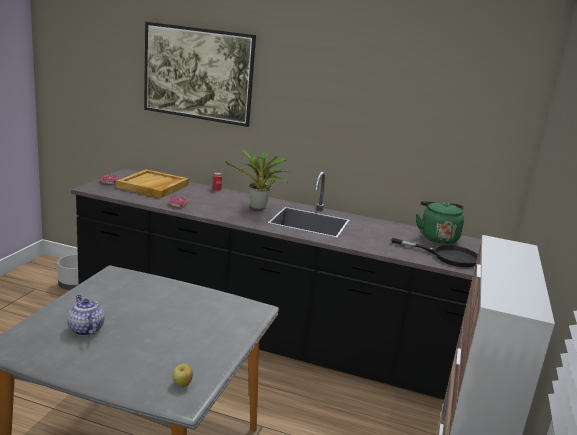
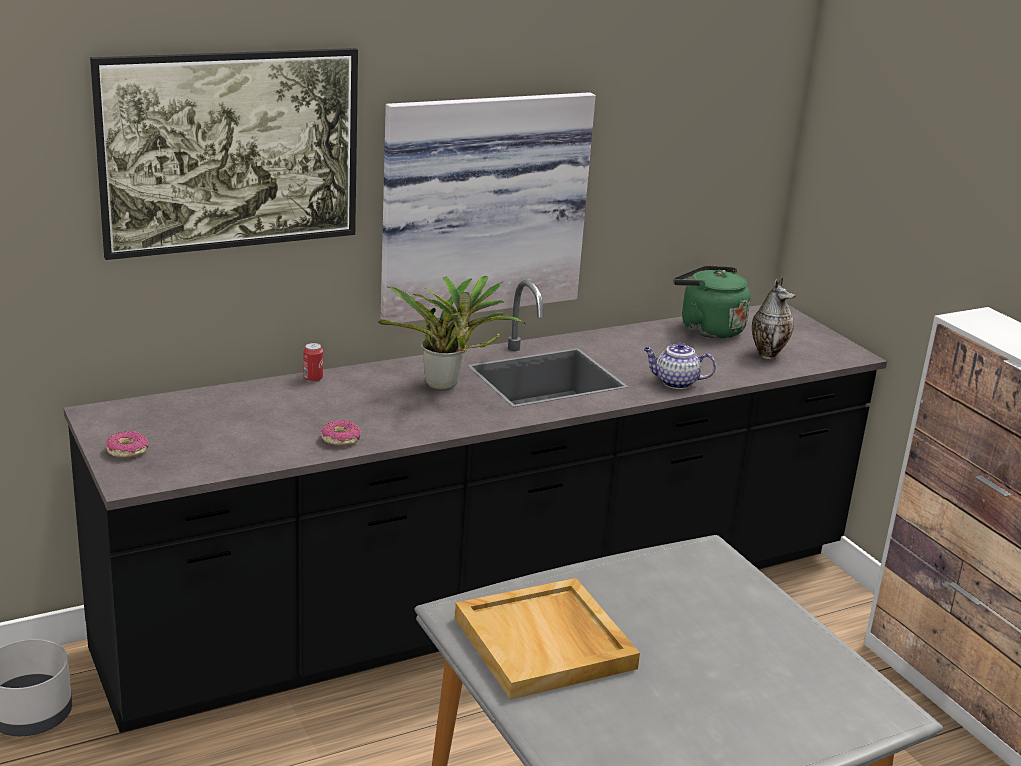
camera: 45 degrees left, 5 degrees up
teapot [67,295,105,336] -> teapot moved to [644,342,716,389]
beige tray [116,169,189,198] -> beige tray moved to [455,578,640,700]
apple [173,364,193,387] -> none
black frying pan [391,238,478,267] -> vase [752,277,796,359]
none -> picture [380,92,596,323]

